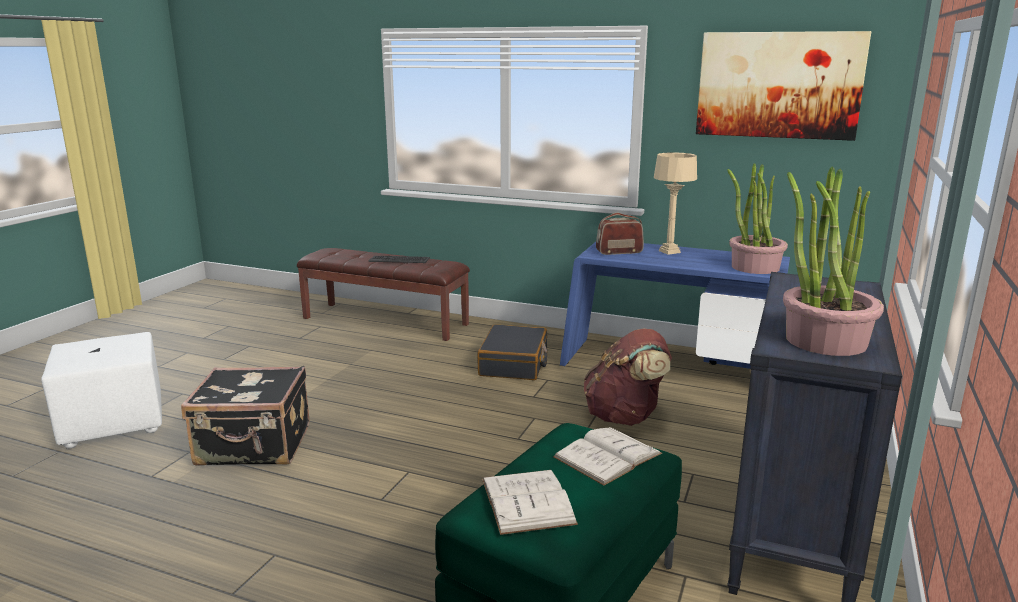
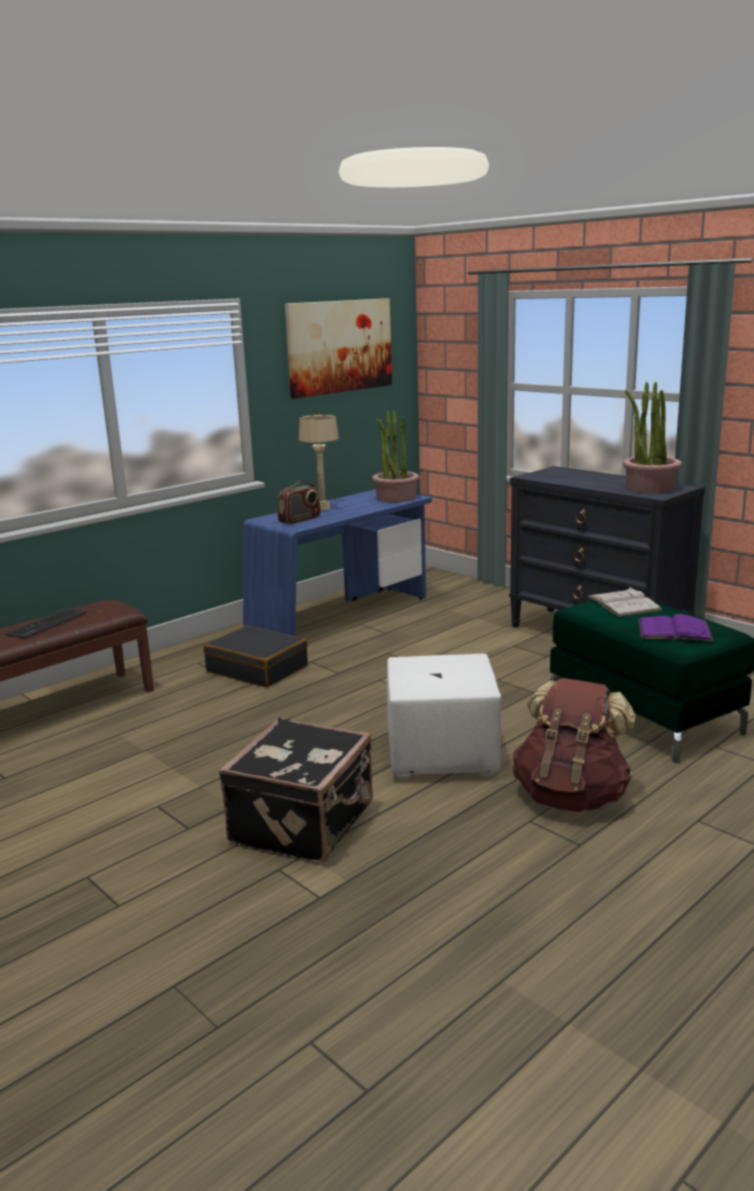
camera: 65 degrees left, 0 degrees up
white ottoman [41,332,162,449] -> white ottoman moved to [387,654,502,780]
white book [482,470,578,535] -> purple book [638,614,713,641]
brown backpack [584,328,672,426] -> brown backpack moved to [513,678,636,812]
radio [596,213,644,255] -> radio turned 150 degrees counterclockwise [278,481,321,524]

